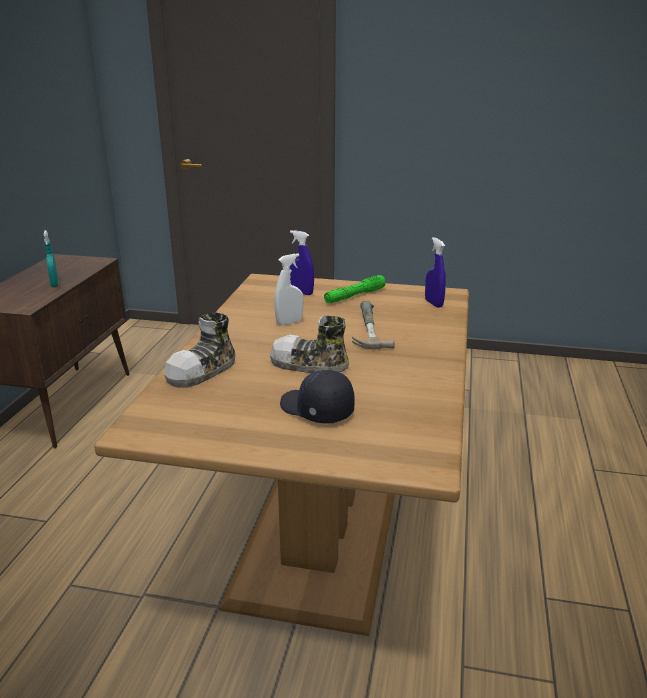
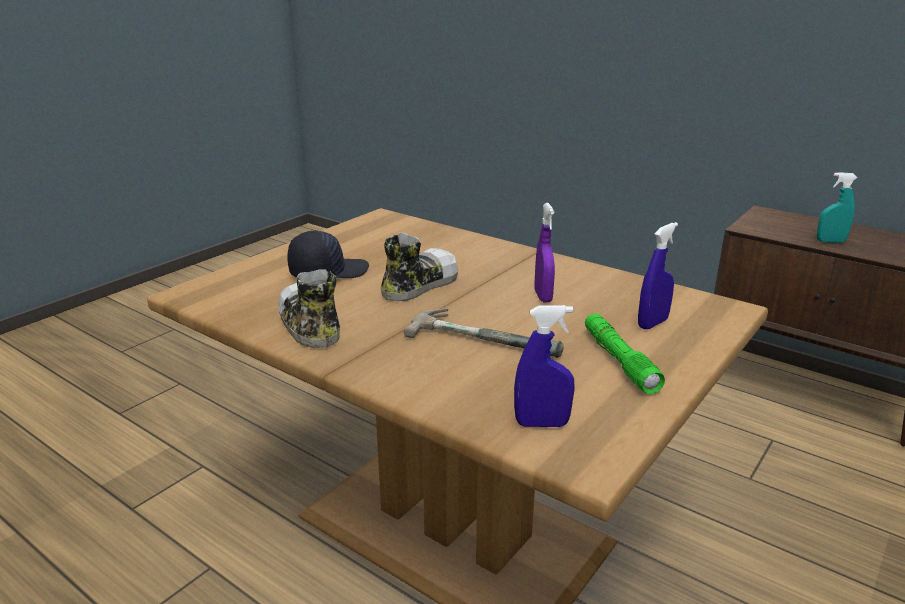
camera: 115 degrees right, 0 degrees up
shoe [164,312,236,388] -> shoe moved to [278,269,340,348]
white spray bottle [274,254,303,326] -> purple spray bottle [534,203,555,303]

